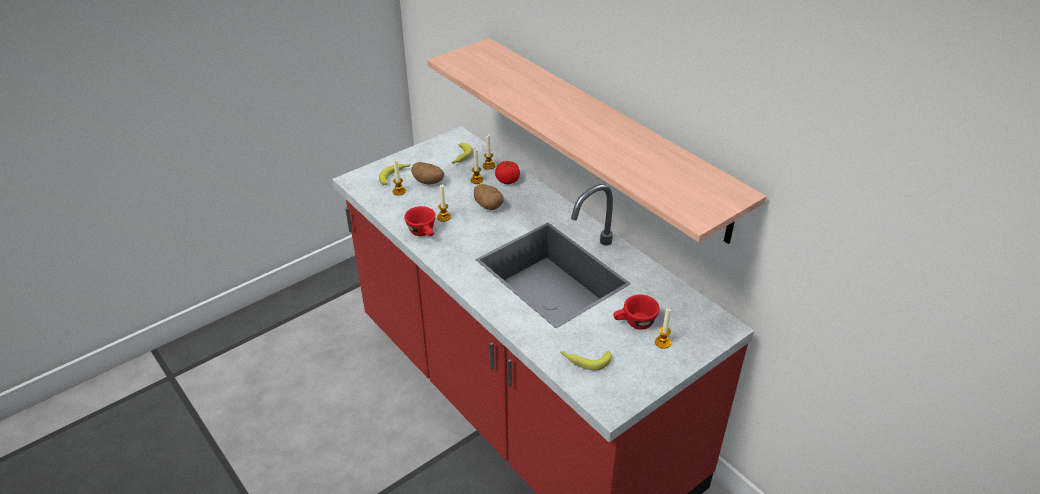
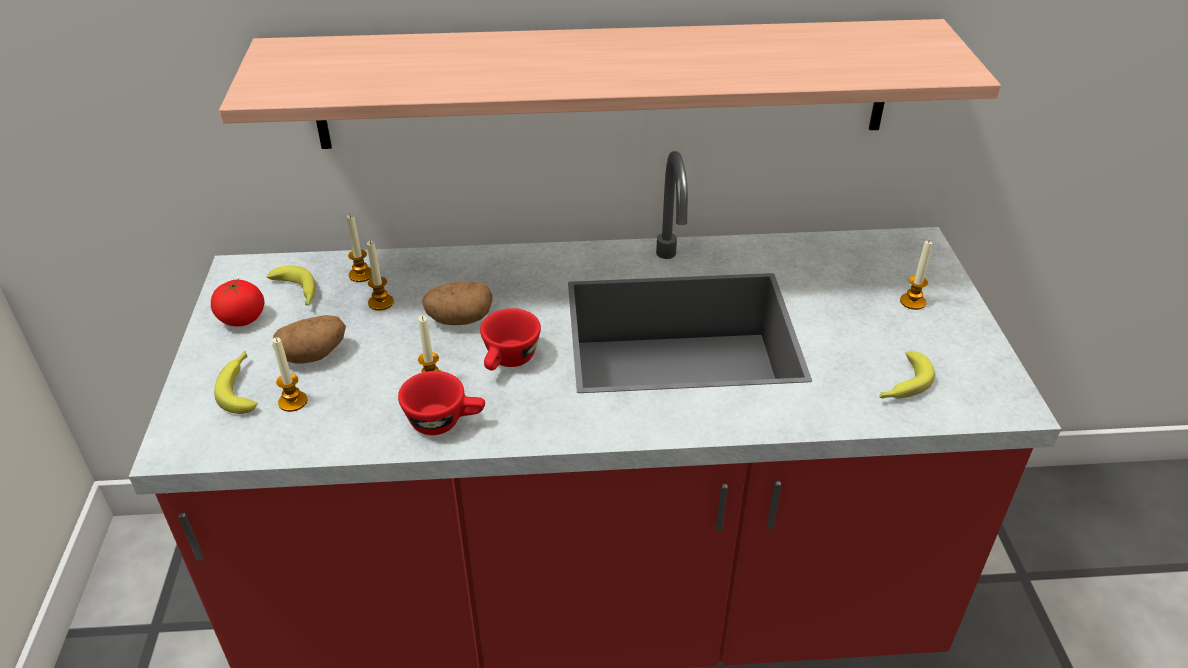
camera: 55 degrees left, 0 degrees up
tomato [495,161,520,184] -> tomato moved to [211,279,265,326]
red cup [613,295,660,330] -> red cup moved to [480,308,541,371]

